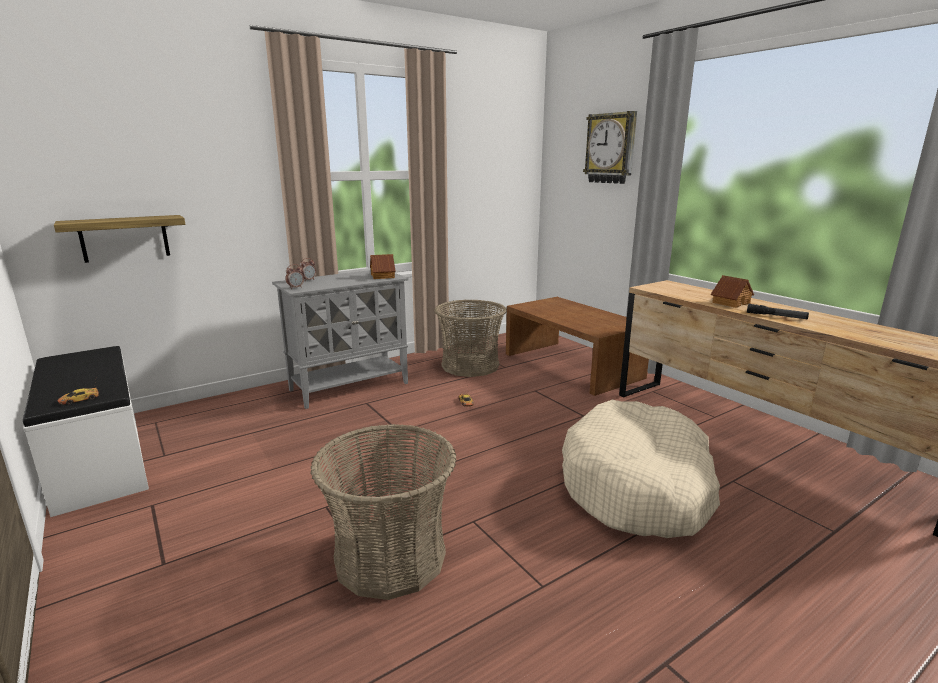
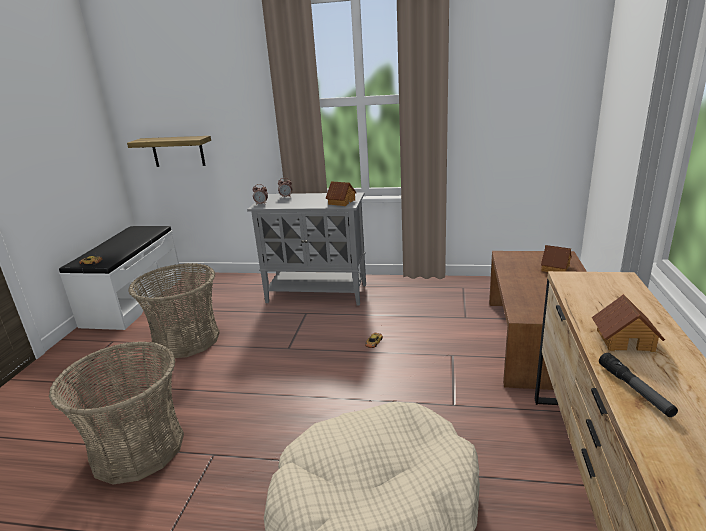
camera: 45 degrees right, 5 degrees up
basket [434,299,507,377] -> basket moved to [128,263,220,358]
wall clock [583,111,637,184] -> none
none -> toy house [541,245,572,272]

